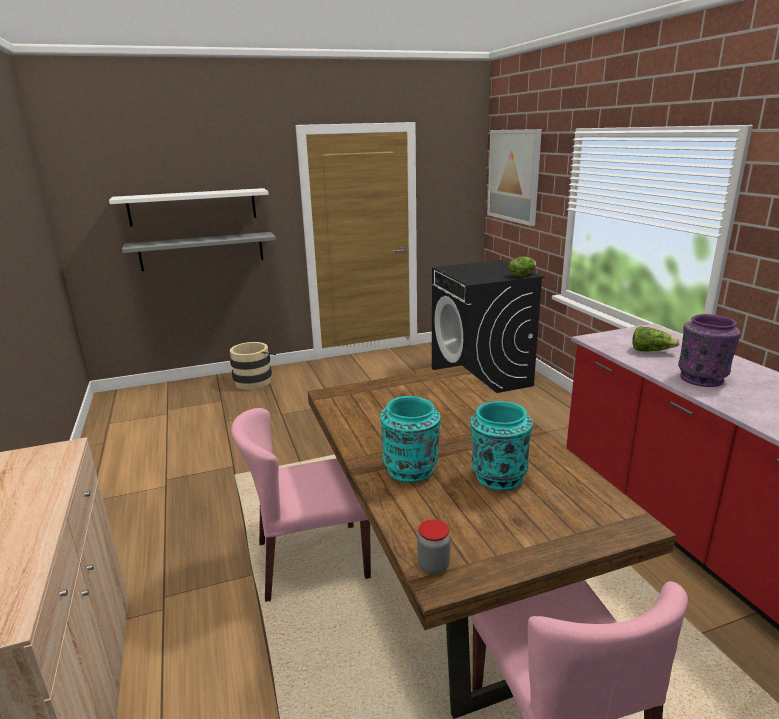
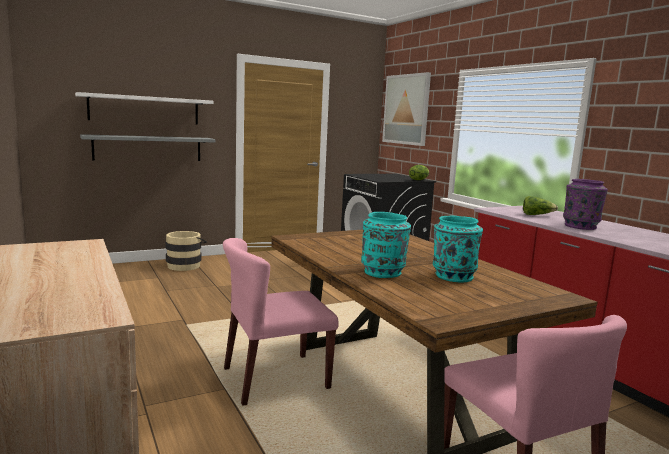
camera: 10 degrees left, 10 degrees down
jar [417,520,450,574] -> none

